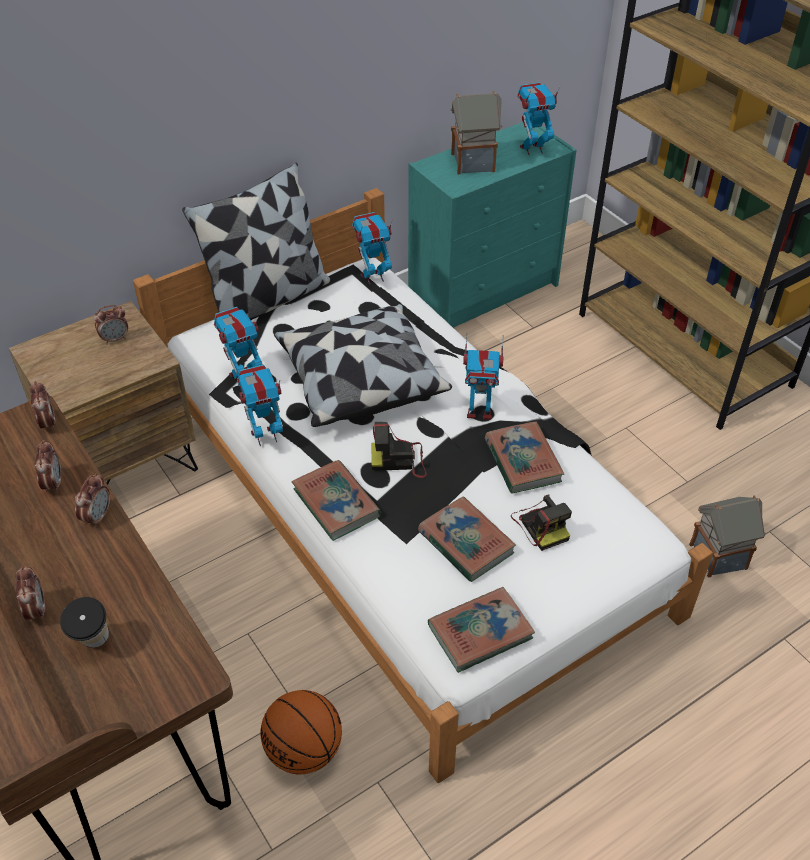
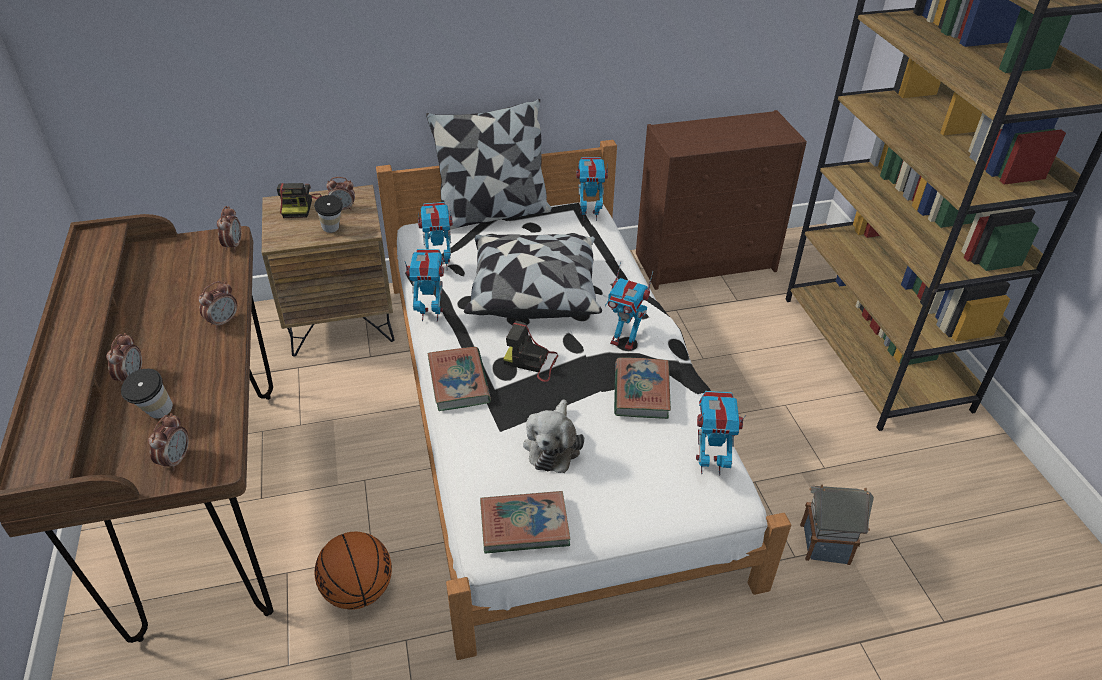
camera: 20 degrees right, 5 degrees down
alarm clock [34,440,61,493] -> alarm clock moved to [148,413,189,471]
turquoise dresser [408,122,577,328] -> brown dresser [636,110,807,290]
book [418,496,516,582] -> plush toy [523,399,584,473]
toy house [451,91,502,174] -> none
camera [511,494,572,551] -> camera moved to [277,183,322,218]
toy robot [517,82,560,156] -> toy robot moved to [696,391,746,475]
none -> cup [314,195,343,233]

